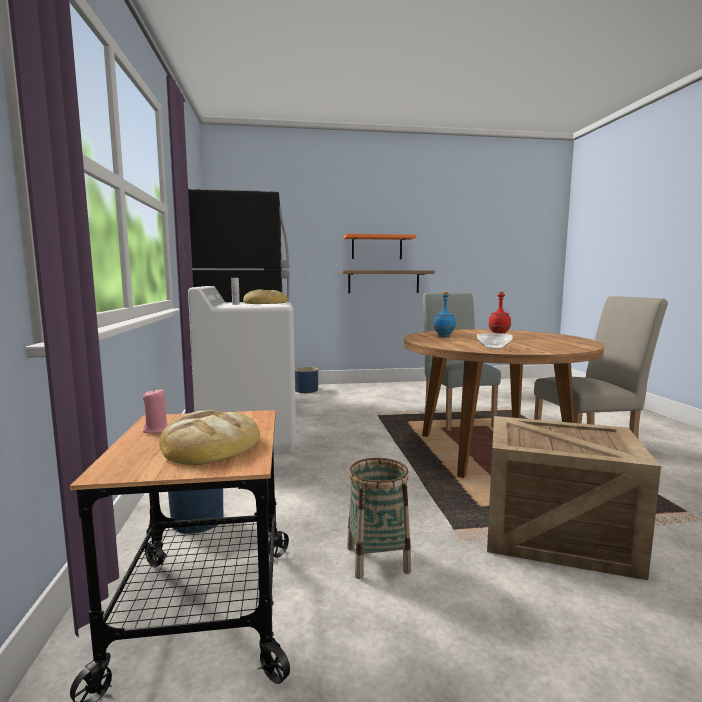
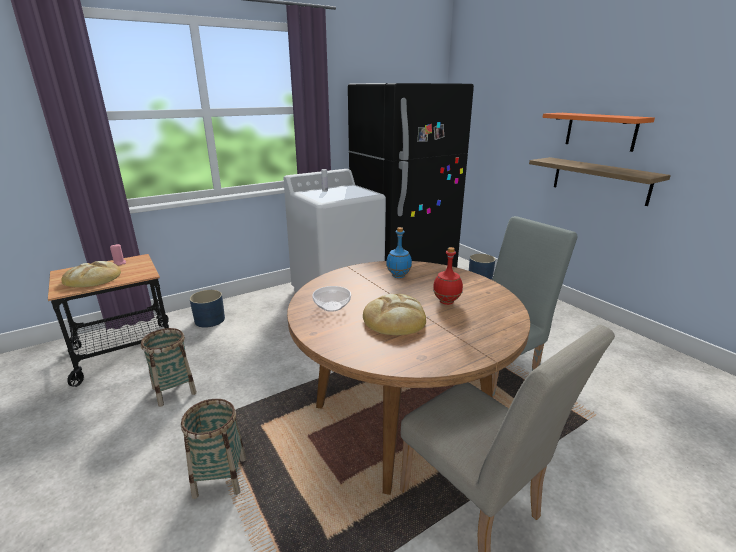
camera: 65 degrees right, 15 degrees up
bread [243,289,288,304] -> bread moved to [363,294,426,335]
crate [487,416,661,580] -> basket [181,399,246,499]

